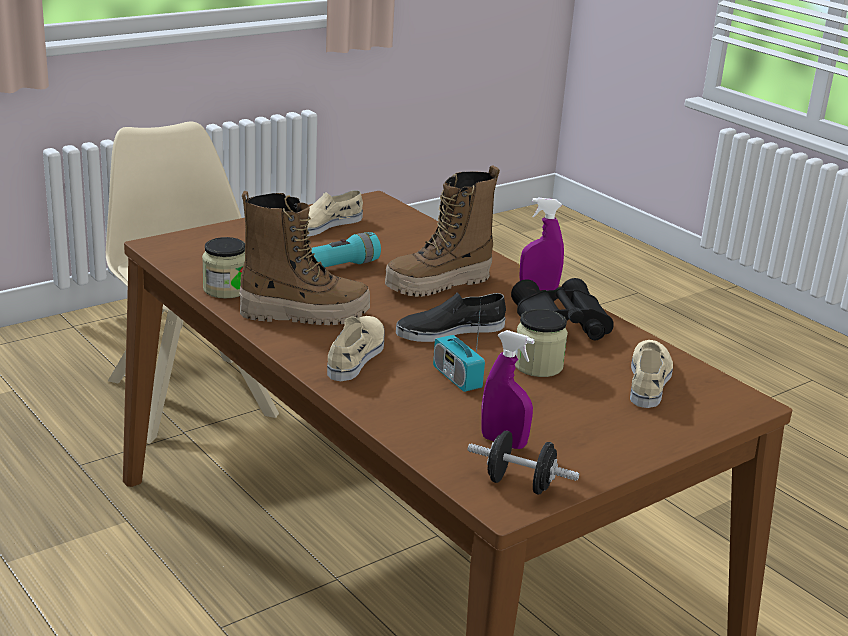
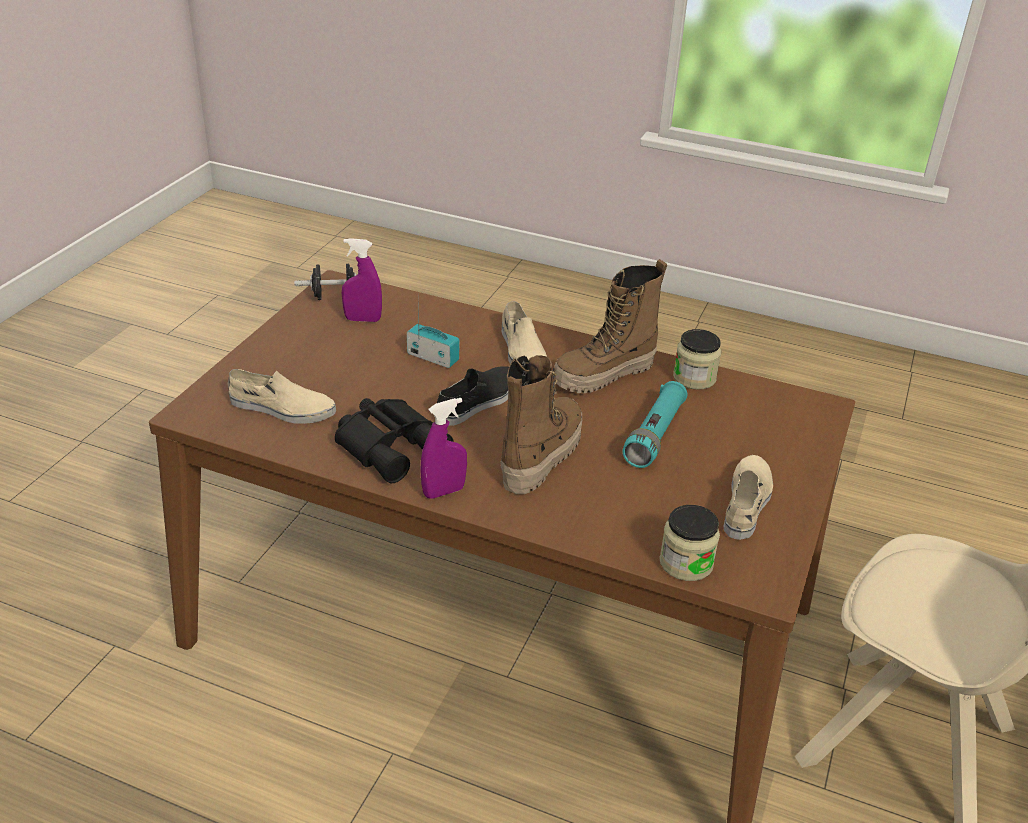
camera: 150 degrees right, 10 degrees up
jar [515,309,568,377] -> jar moved to [660,505,720,581]
beige shoe [630,340,673,408] -> beige shoe turned 60 degrees counterclockwise [228,369,336,424]

